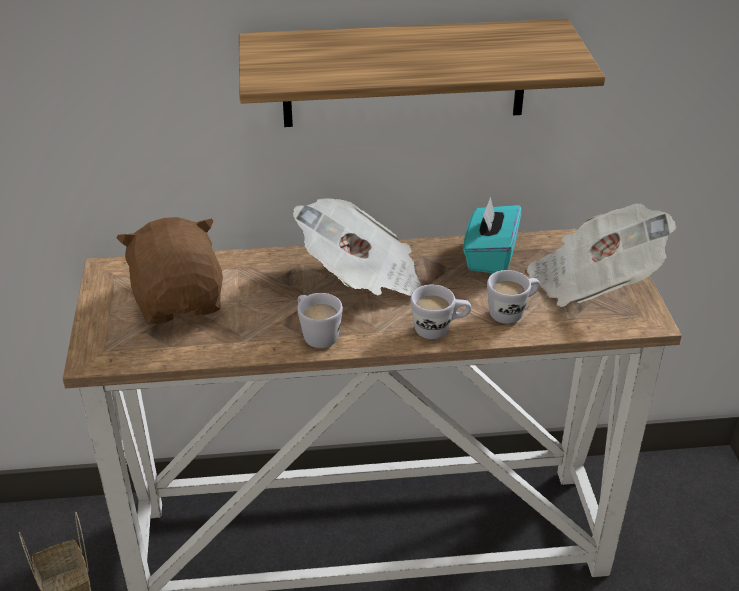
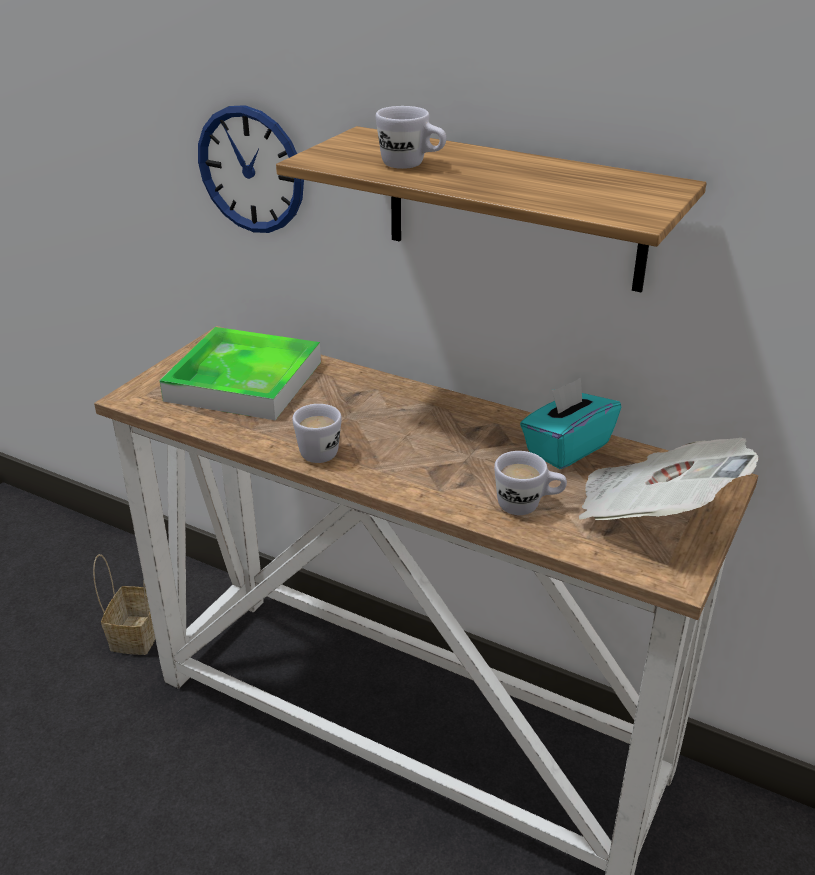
camera: 35 degrees right, 5 degrees down
brown plush toy [117,217,223,324] -> tray [160,327,321,420]
newspaper [293,198,421,296] -> none
white mug [411,284,471,339] -> white mug moved to [376,106,446,169]
none -> wall clock [198,105,304,233]

